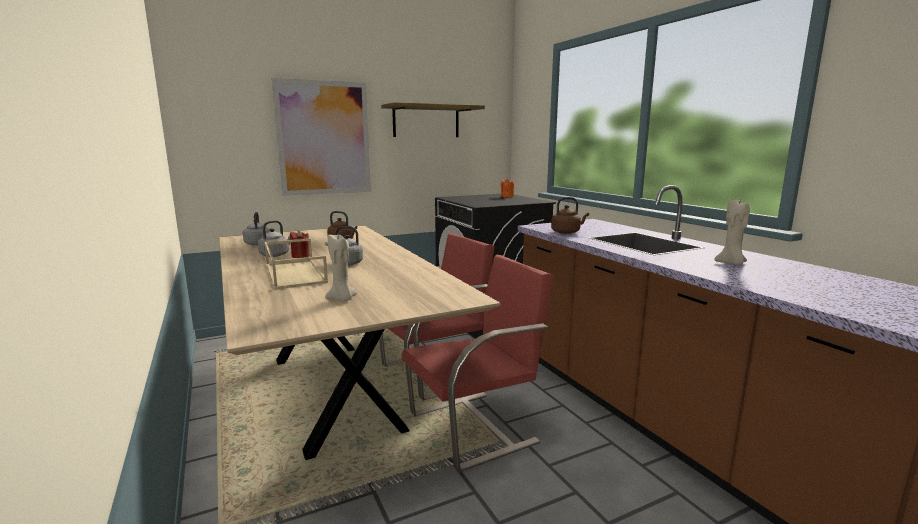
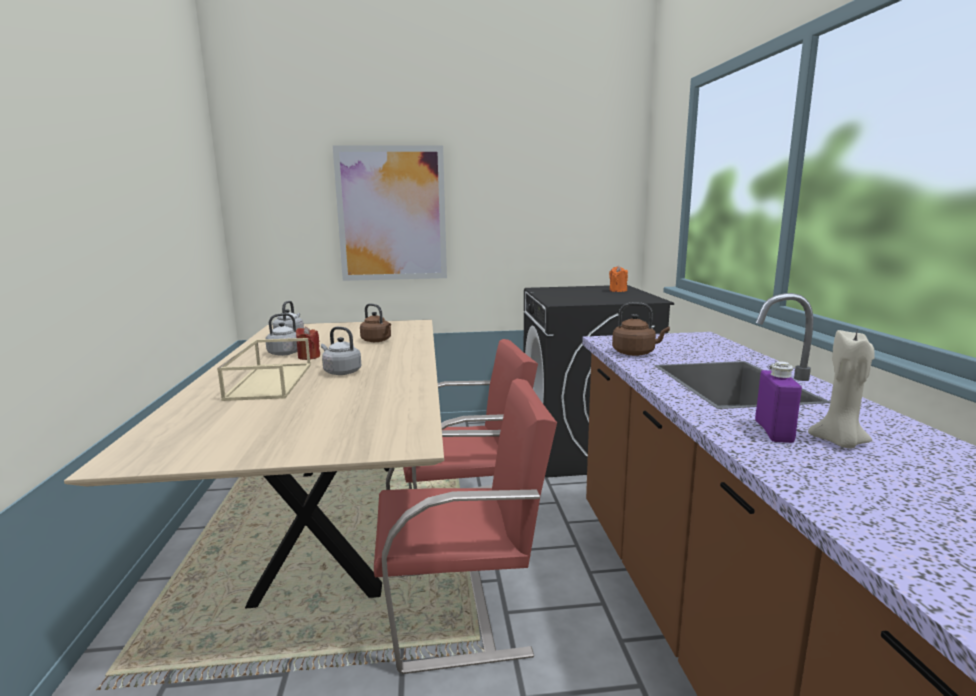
camera: 20 degrees right, 0 degrees up
beige candle [325,235,357,301] -> none
shelf [381,102,485,137] -> none
none -> purple bottle [755,361,802,443]

